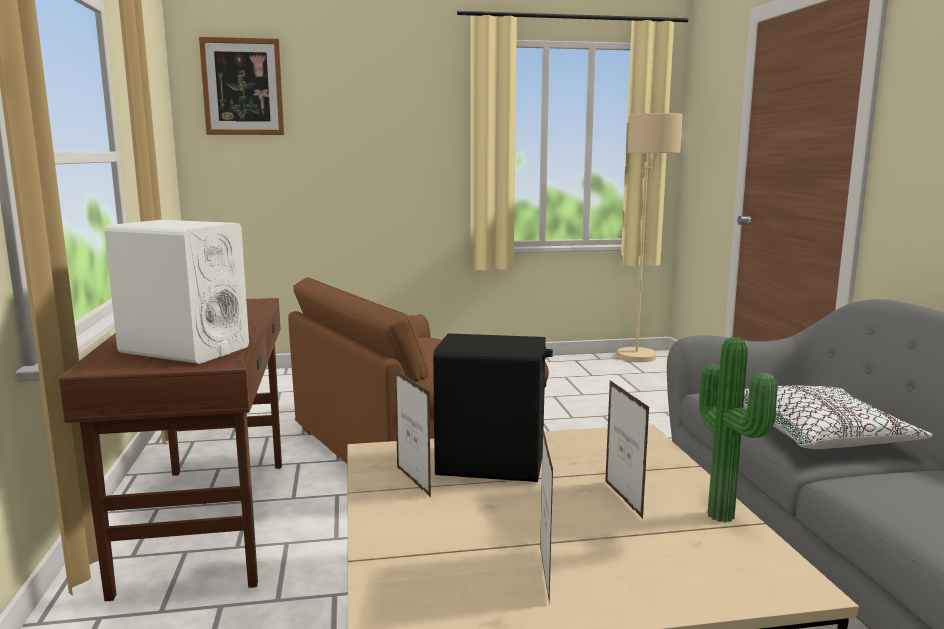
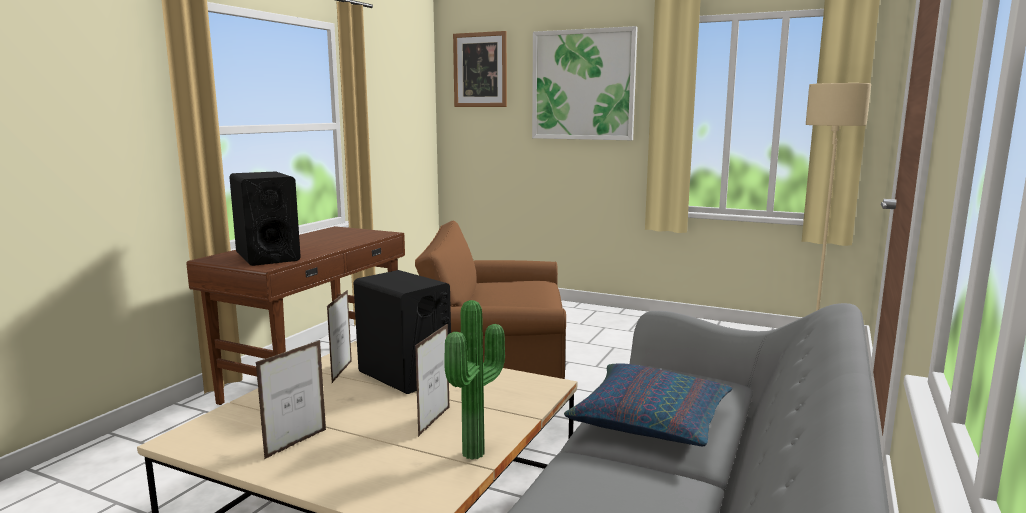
camera: 35 degrees right, 0 degrees up
white speaker [105,220,249,364] -> black speaker [229,172,301,266]
white pillow [743,385,932,449] -> blue pillow [564,364,733,446]
none -> picture [532,26,638,140]

